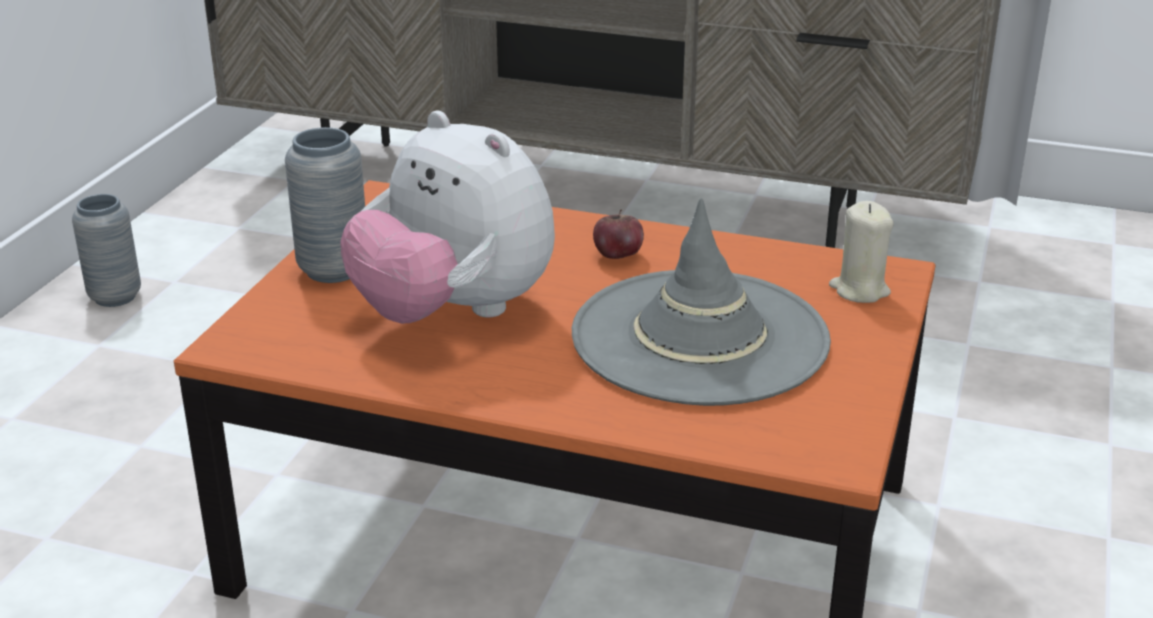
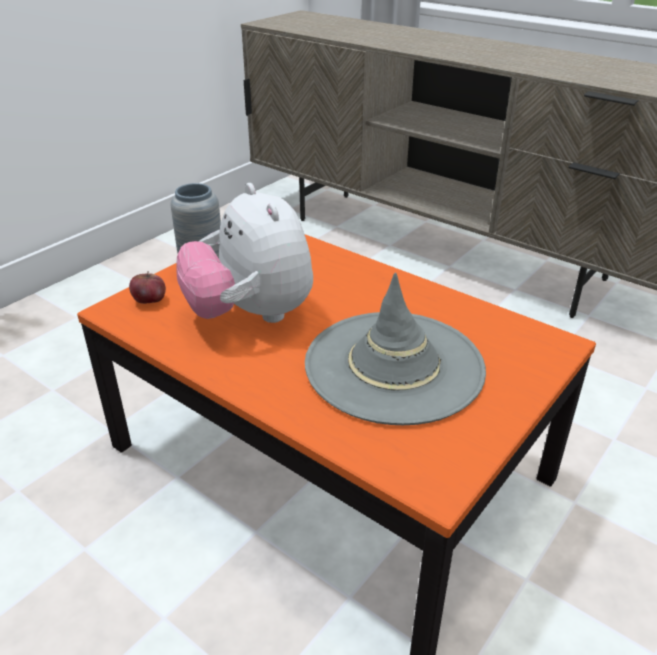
camera: 20 degrees right, 5 degrees up
grey vase [72,194,141,307] -> none
apple [593,209,644,259] -> apple moved to [129,271,166,304]
beige candle [829,201,894,303] -> none

